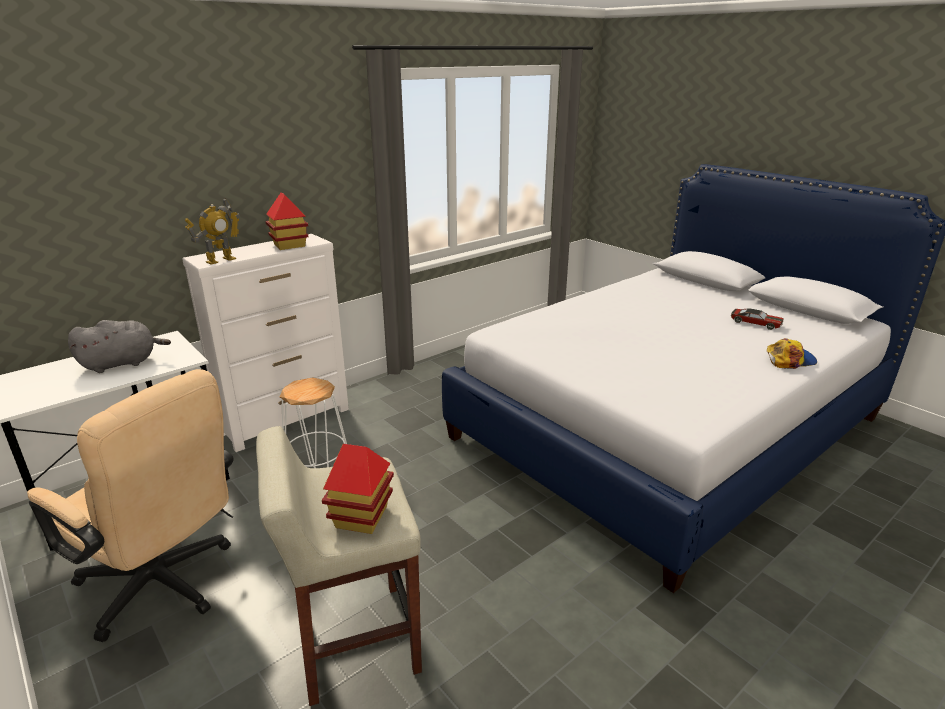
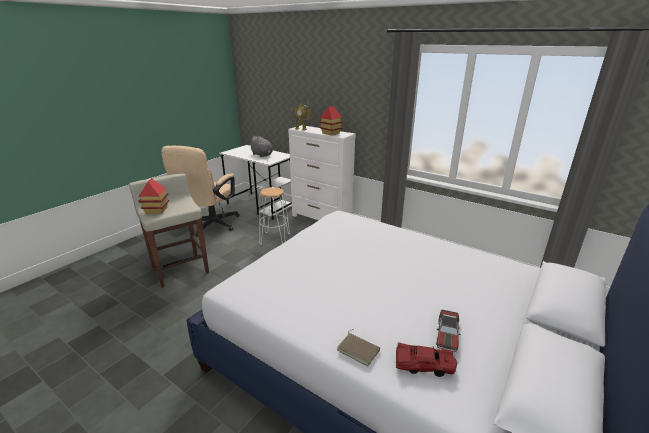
camera: 75 degrees right, 0 degrees up
cap [767,338,817,369] -> brown book [337,329,380,366]
none -> red toy car [396,342,457,377]

